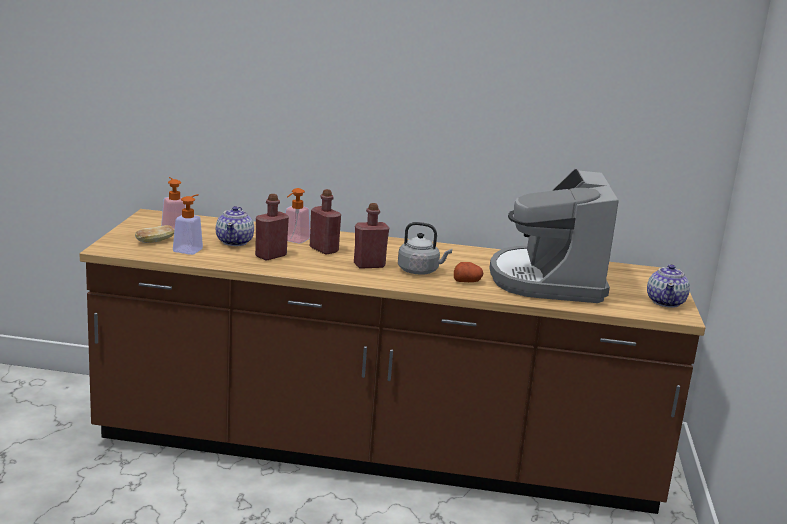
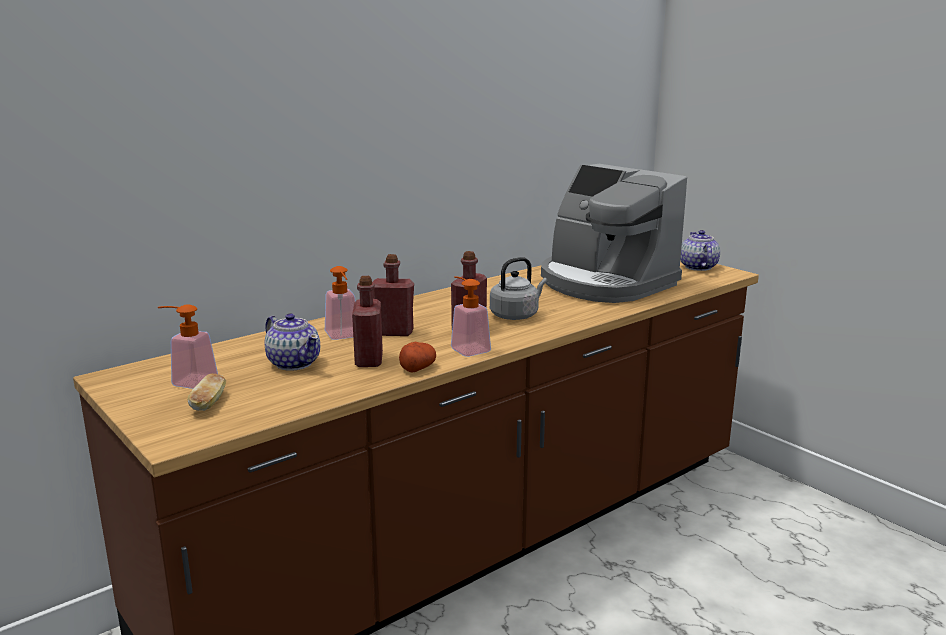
camera: 45 degrees left, 0 degrees up
soap dispenser [173,194,203,255] -> soap dispenser moved to [451,276,491,357]
potato [454,262,483,282] -> potato moved to [399,342,436,373]
teapot [647,264,690,308] -> teapot turned 150 degrees counterclockwise [680,230,720,271]

